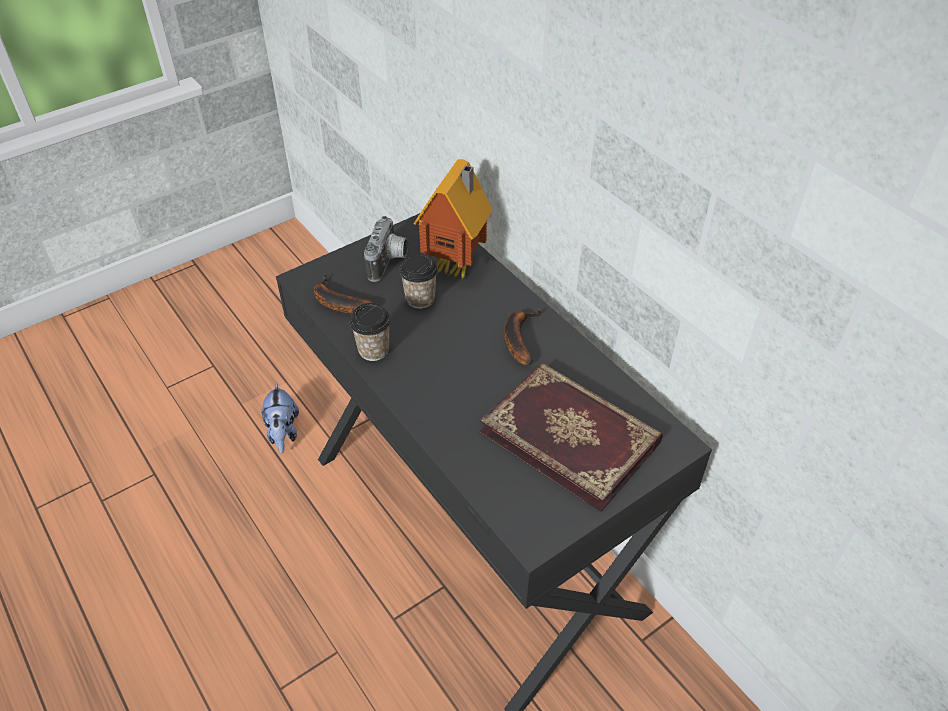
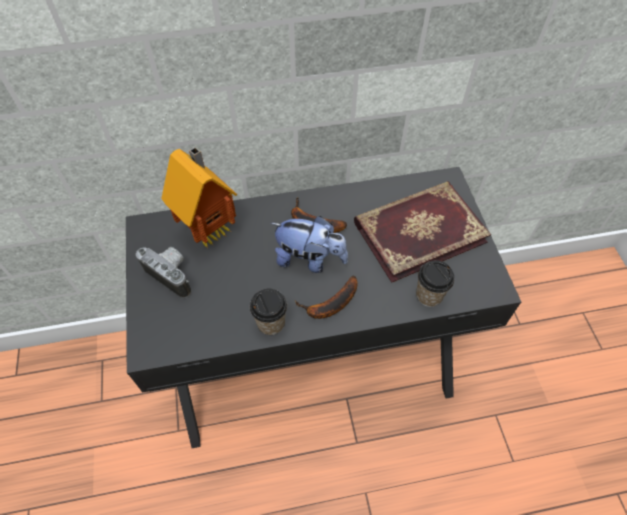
camera: 65 degrees left, 10 degrees up
plush toy [261,382,299,454] -> plush toy moved to [270,216,348,273]
banana [313,274,375,314] -> banana moved to [295,276,358,319]
cup [399,253,438,309] -> cup moved to [416,260,454,307]

